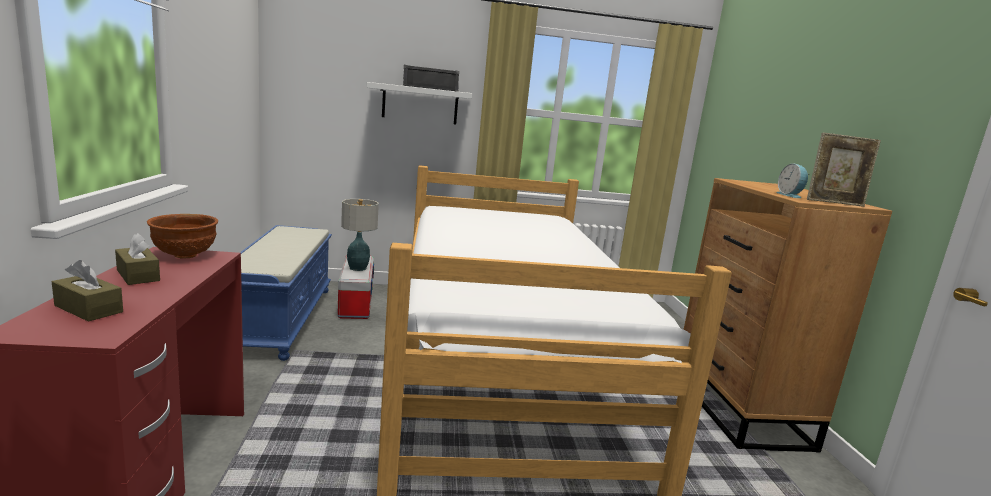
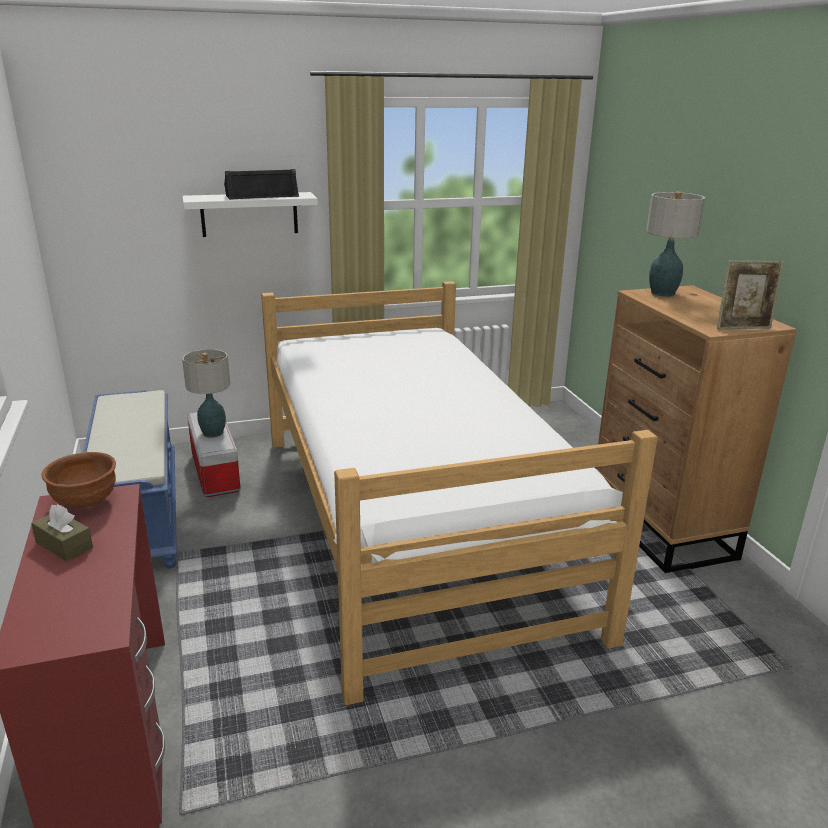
camera: 10 degrees left, 10 degrees up
brown tissue box [52,260,123,322] -> none
alarm clock [776,163,809,198] -> none
none -> table lamp [646,192,705,296]

